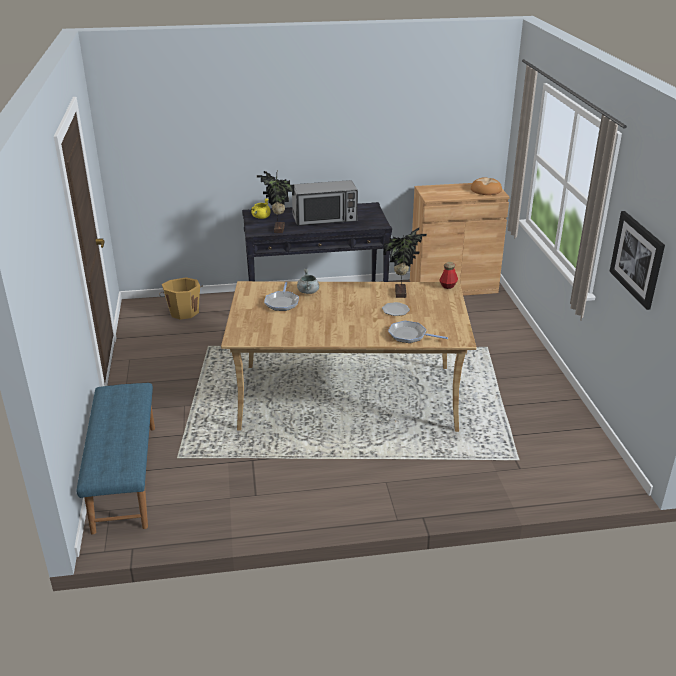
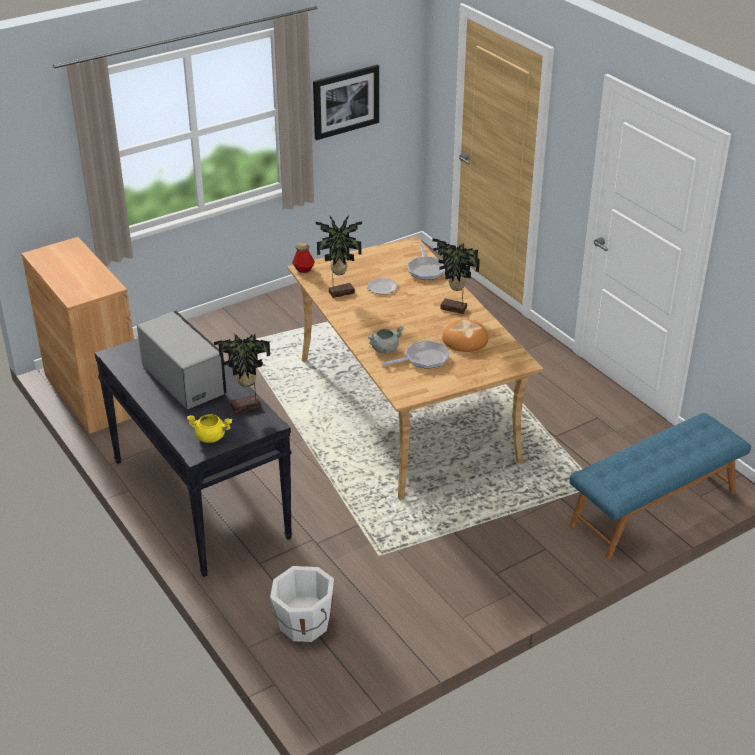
camera: 115 degrees left, 5 degrees up
orange bucket [159,277,203,320] -> white bucket [270,566,334,642]
bread [471,177,502,195] -> bread moved to [442,319,488,352]
none -> potted plant [432,238,480,314]

